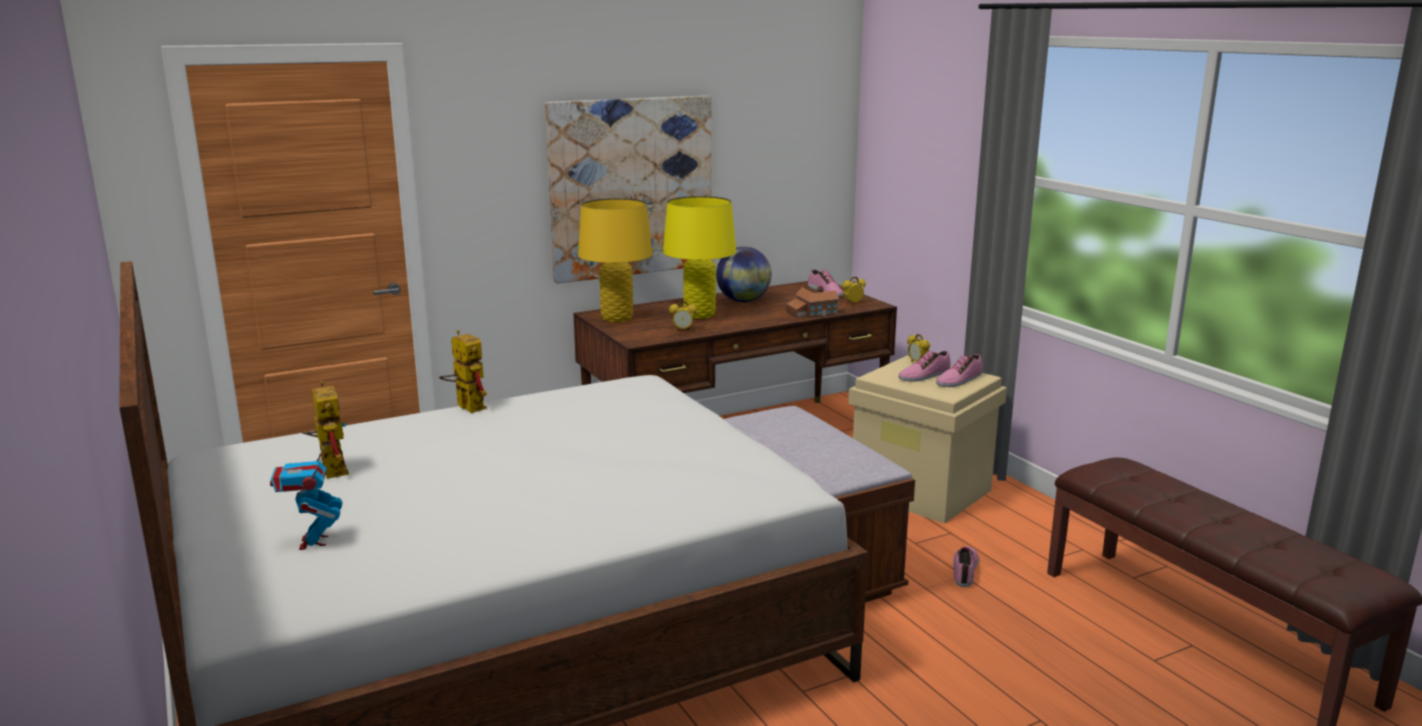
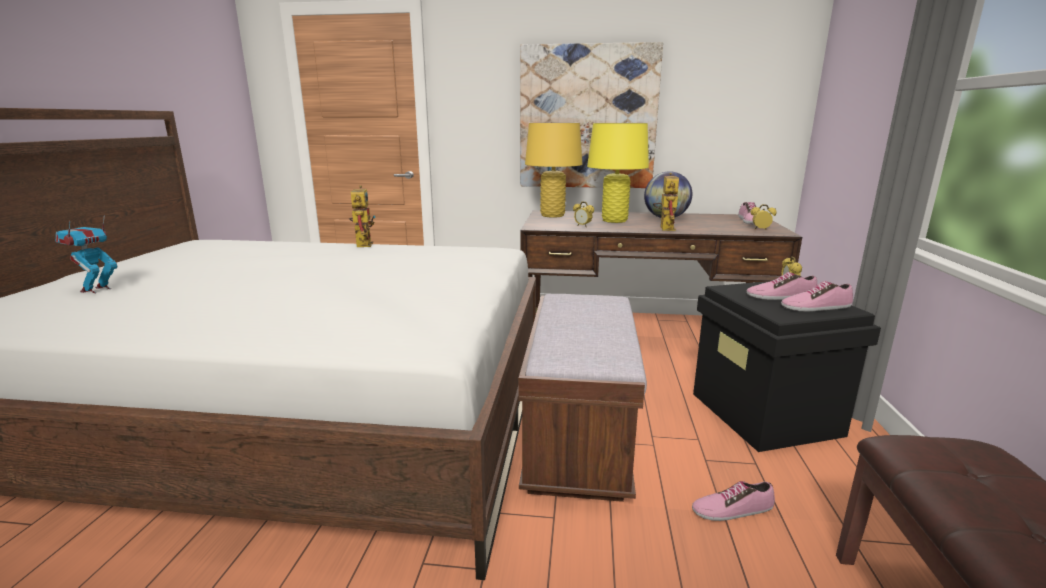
camera: 35 degrees right, 0 degrees up
toy robot [302,381,349,479] -> toy robot moved to [653,173,679,231]
toy house [786,286,839,318] -> none
beige storage box [848,355,1007,524] -> black storage box [693,281,881,452]
shoe [953,547,979,587] -> shoe turned 150 degrees counterclockwise [692,481,775,521]

